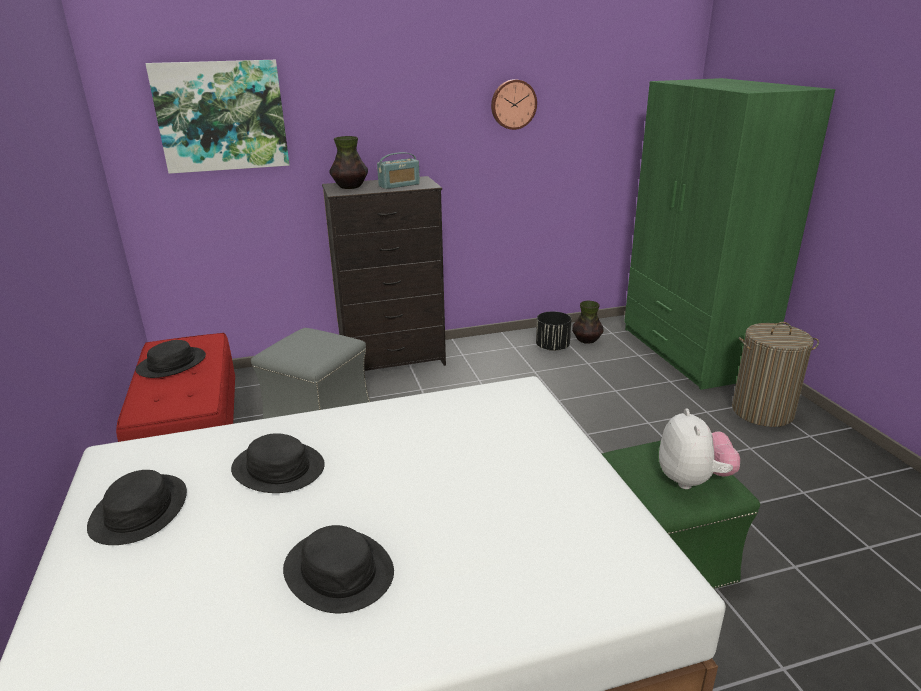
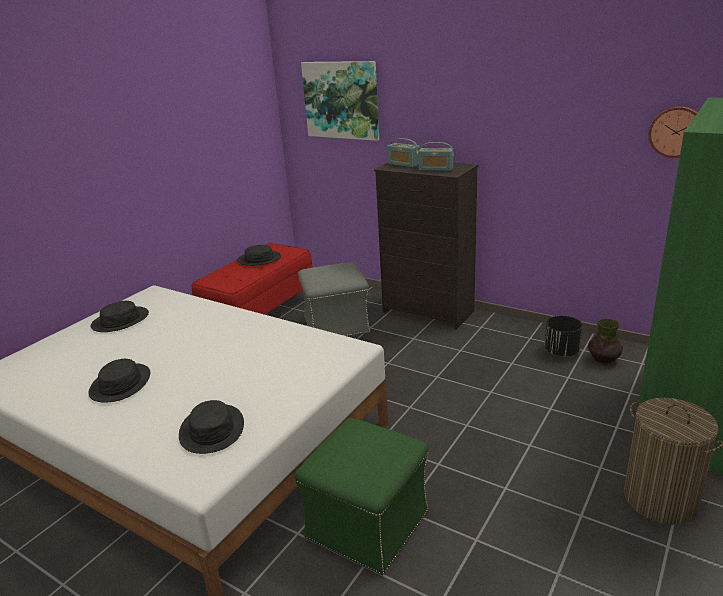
camera: 50 degrees right, 0 degrees up
black hat [231,433,325,493] -> black hat moved to [179,400,244,454]
vase [330,136,368,189] -> radio [387,138,420,167]
wall clock [491,79,537,130] -> wall clock moved to [649,106,697,158]
plush toy [659,409,740,489] -> none

